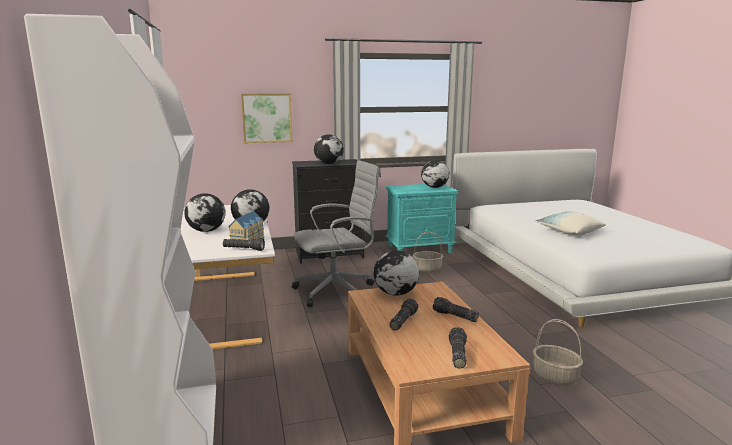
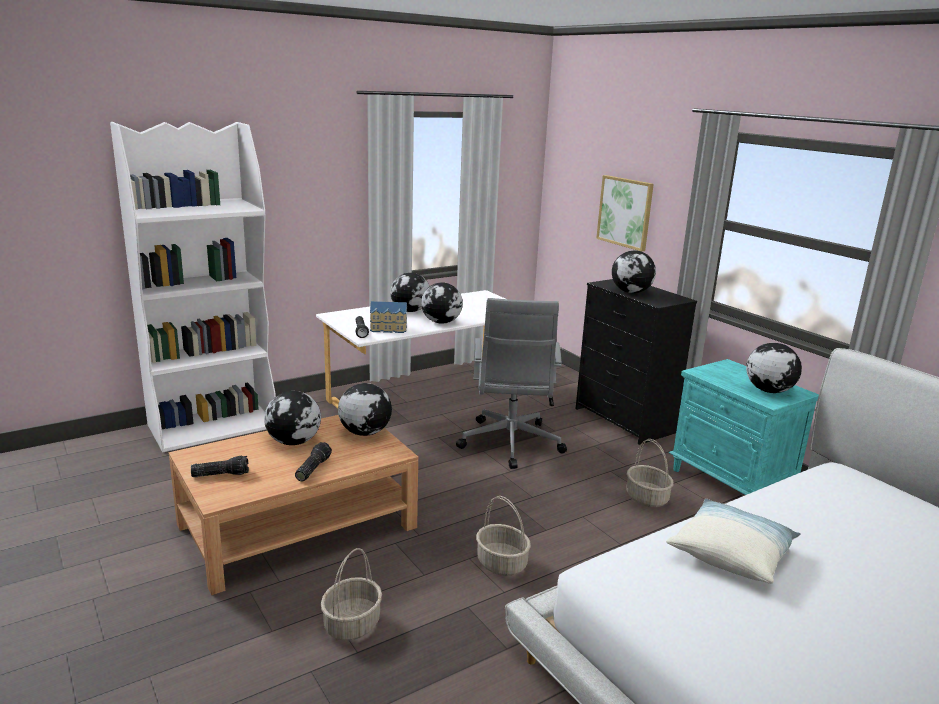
camera: 70 degrees right, 5 degrees up
grey office chair [292,160,381,307] -> grey office chair turned 45 degrees clockwise [456,298,567,469]
flashlight [389,298,418,330] -> globe [264,391,321,445]
none -> basket [476,496,531,576]

